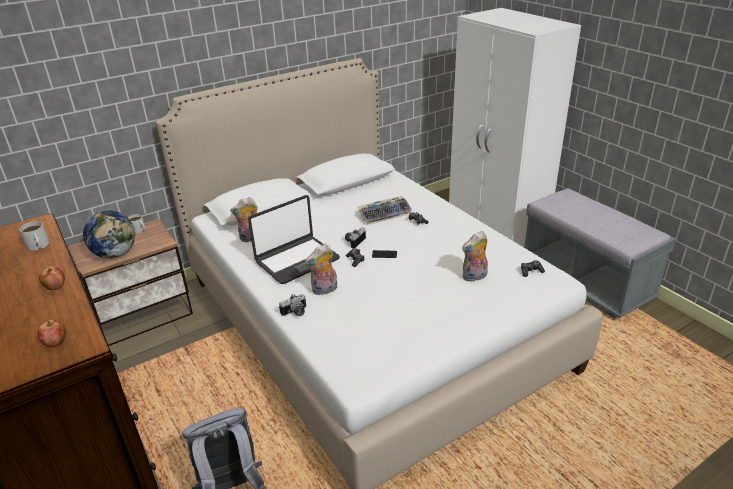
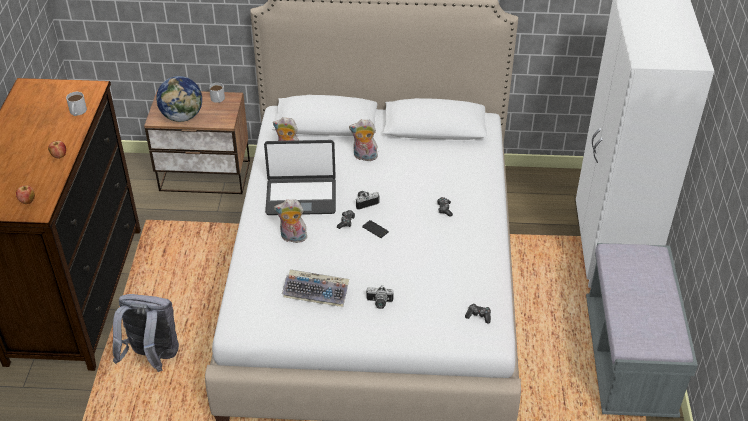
camera: 35 degrees right, 10 degrees up
camera [279,294,306,316] -> camera moved to [366,286,394,309]
keyboard [357,196,412,225] -> keyboard moved to [282,270,349,307]
plush toy [462,231,488,282] -> plush toy moved to [349,119,378,163]

